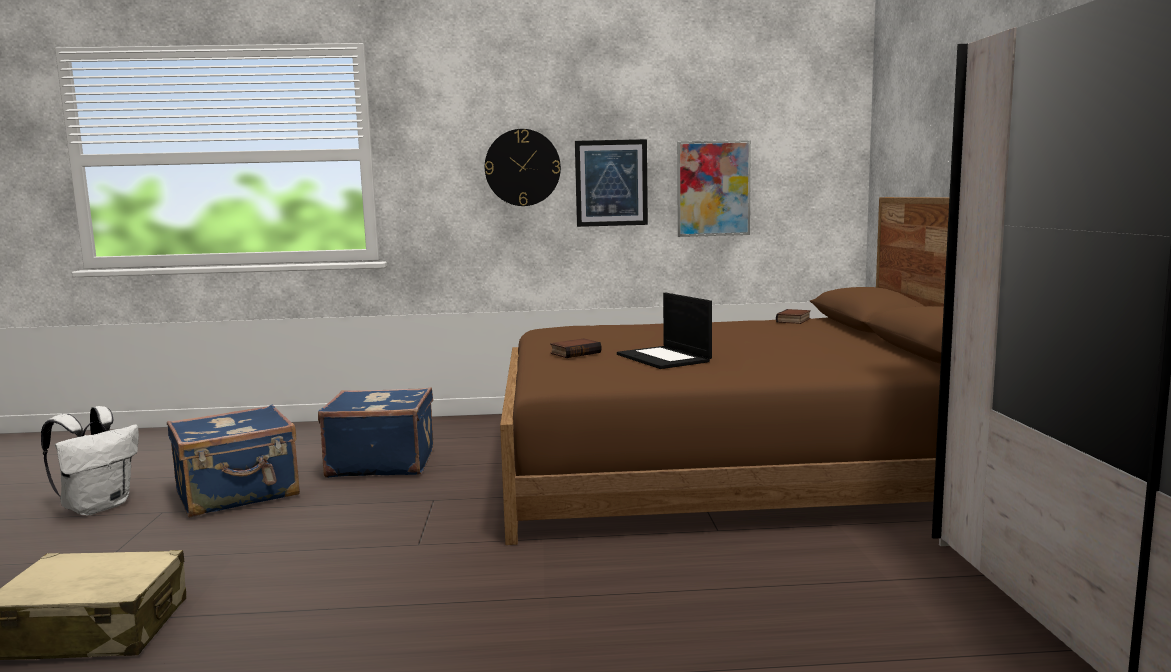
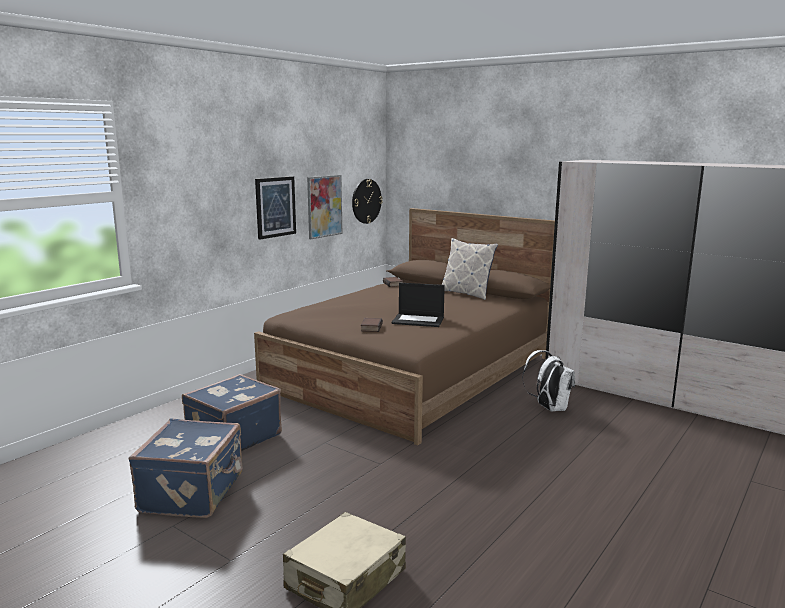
camera: 50 degrees left, 5 degrees up
white backpack [41,406,139,516] -> white backpack moved to [522,350,575,411]
wall clock [485,129,561,206] -> wall clock moved to [352,179,383,224]
none -> pillow [442,238,498,300]

